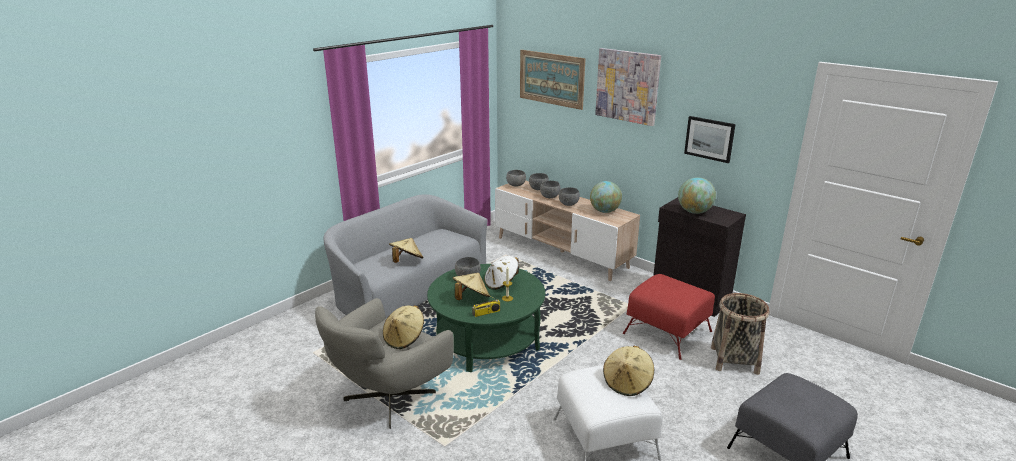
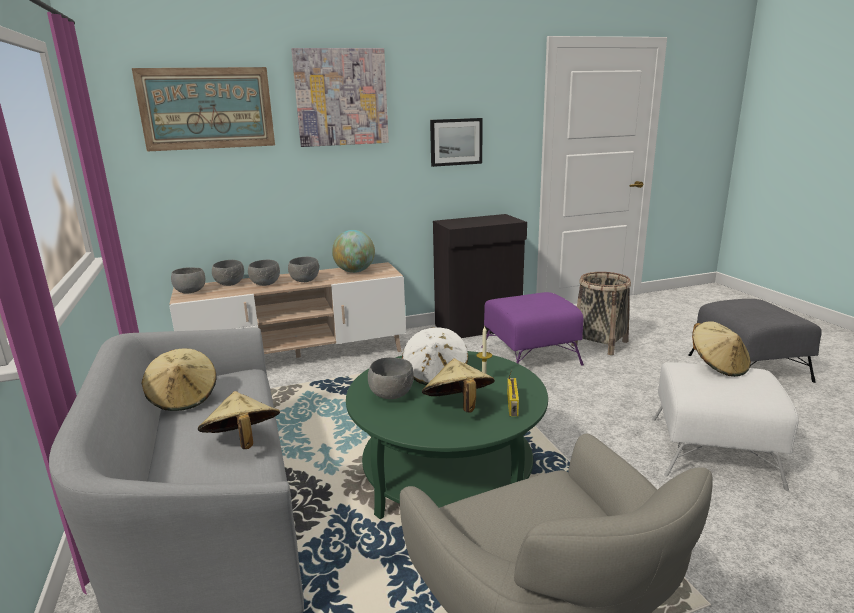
camera: 60 degrees left, 5 degrees down
beige hat [383,305,424,349] -> beige hat moved to [142,349,217,411]
red ottoman [623,274,715,360] -> purple ottoman [481,292,584,366]
globe [678,177,716,214] -> none

